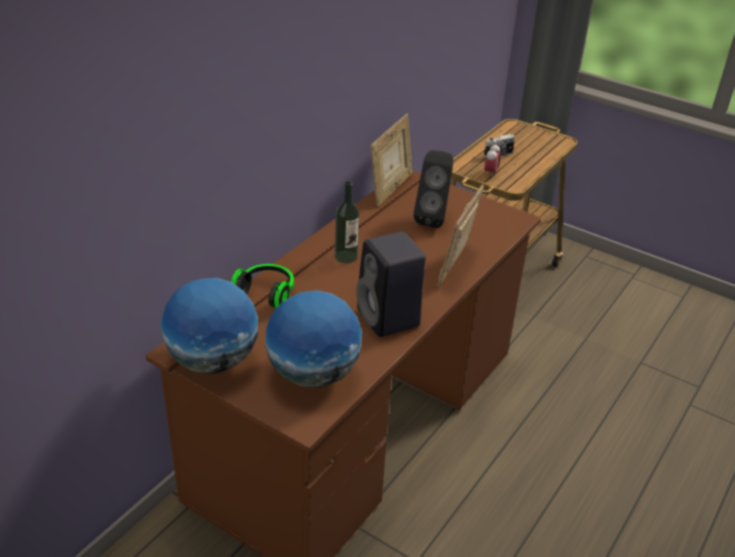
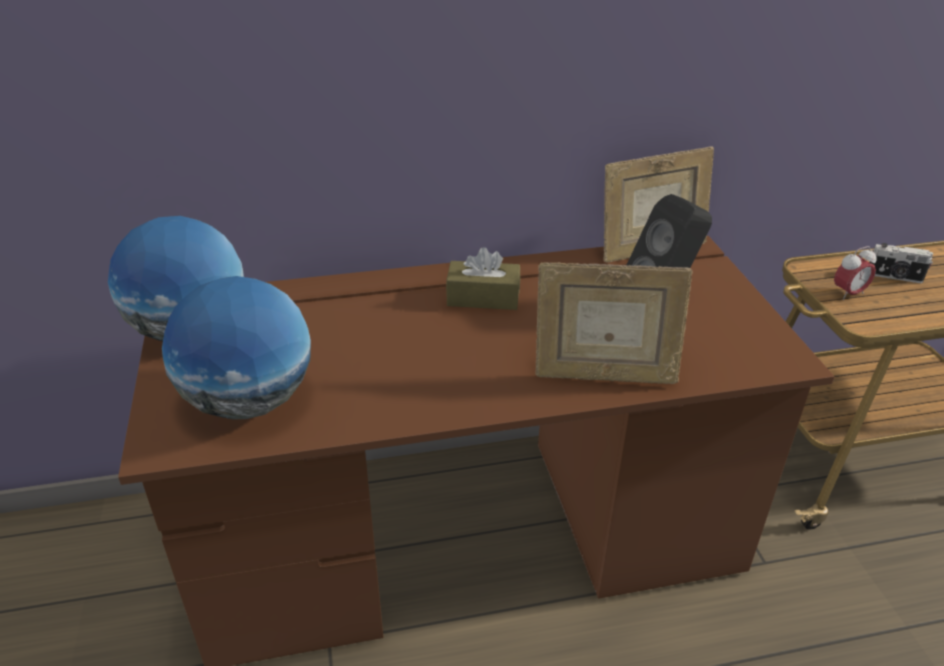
camera: 45 degrees right, 0 degrees up
headphones [231,264,294,309] -> none
bottle [335,181,360,263] -> brown tissue box [446,247,520,310]
black speaker [356,231,426,337] -> none
picture frame [438,185,484,286] -> picture frame turned 150 degrees counterclockwise [535,262,693,384]

